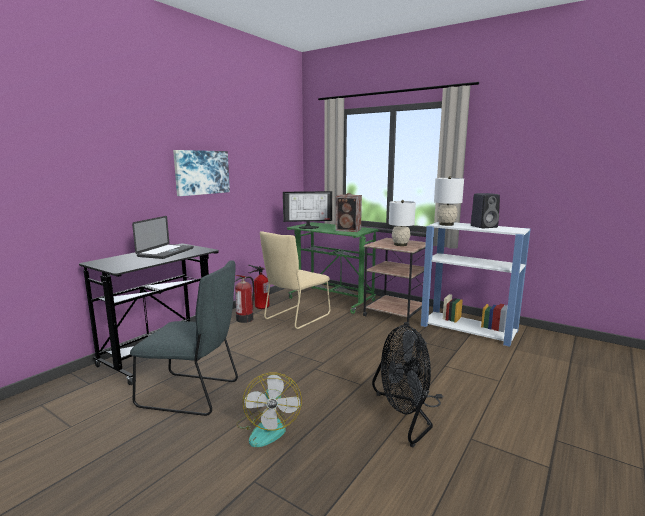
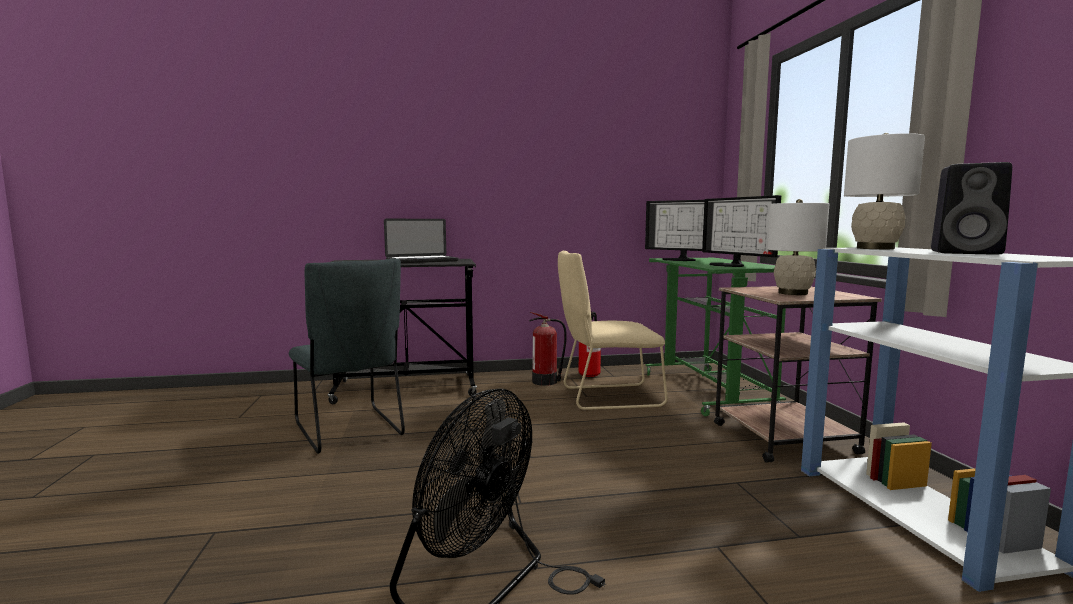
camera: 45 degrees right, 5 degrees down
picture [173,150,230,196] -> none
fan [236,373,302,447] -> none
speaker [335,193,362,232] -> monitor [702,195,781,267]

